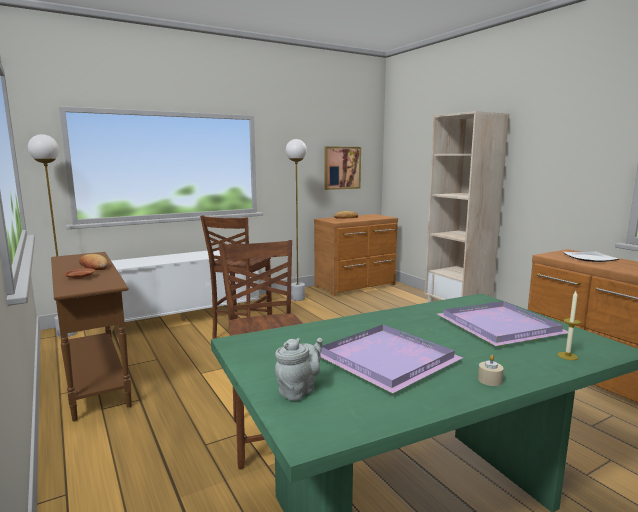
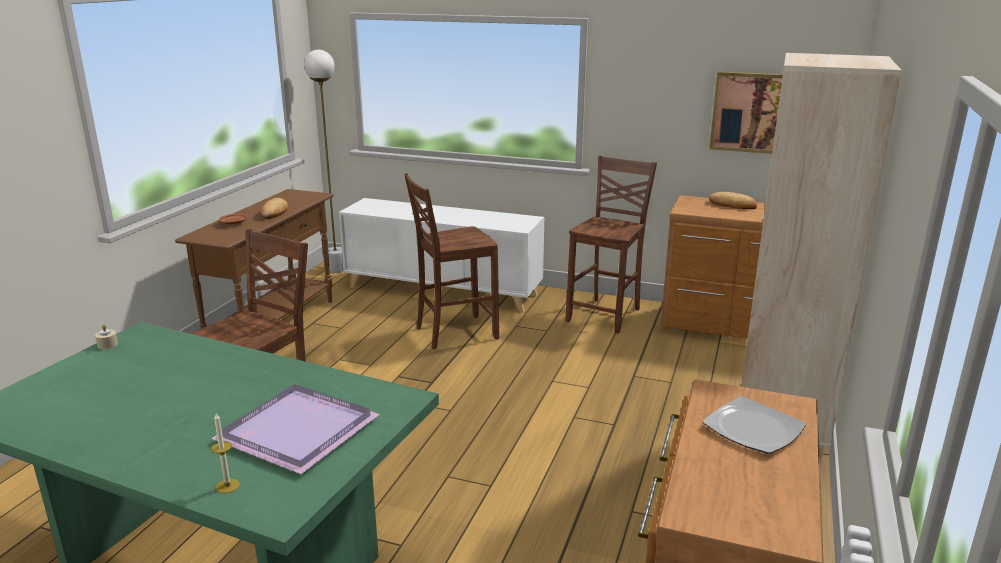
camera: 50 degrees right, 10 degrees up
grey teapot [275,338,323,401] -> none
white floor lamp [286,139,307,301] -> brown chair [566,156,657,334]
purple tray [321,325,463,393] -> none
beige candle [478,355,504,386] -> beige candle moved to [95,325,118,349]

